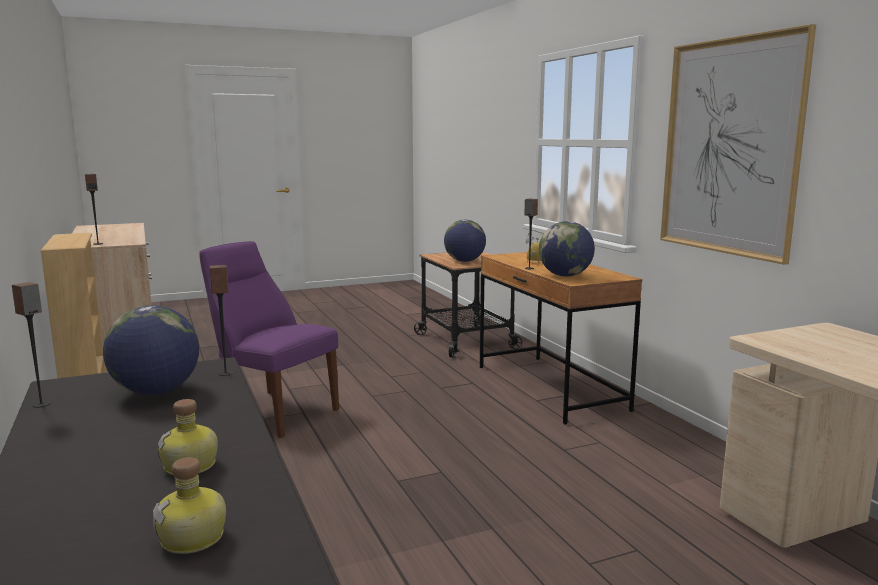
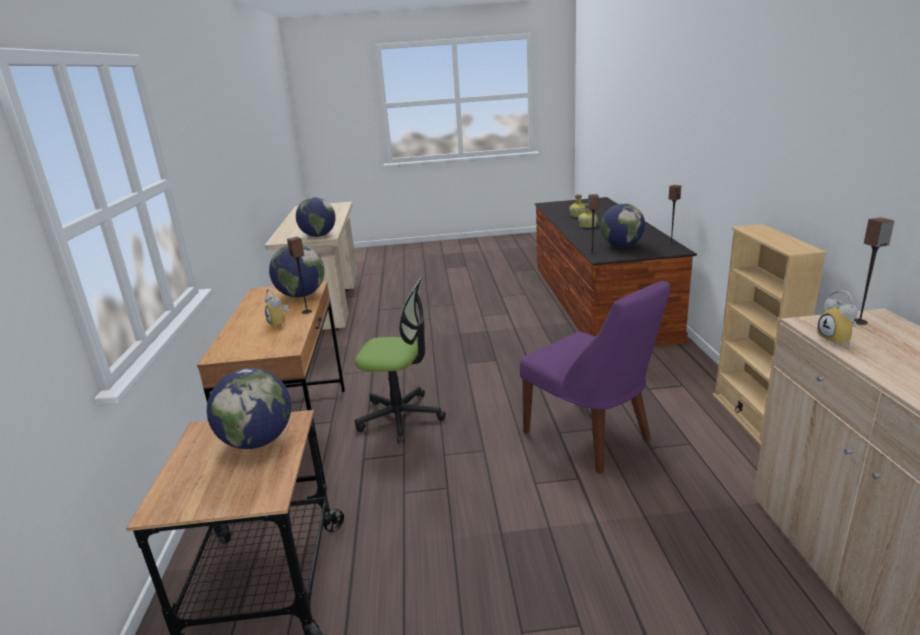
camera: 160 degrees left, 10 degrees up
picture [660,24,816,265] -> none
none -> globe [296,197,336,237]
none -> office chair [355,277,446,444]
none -> alarm clock [817,290,858,346]

